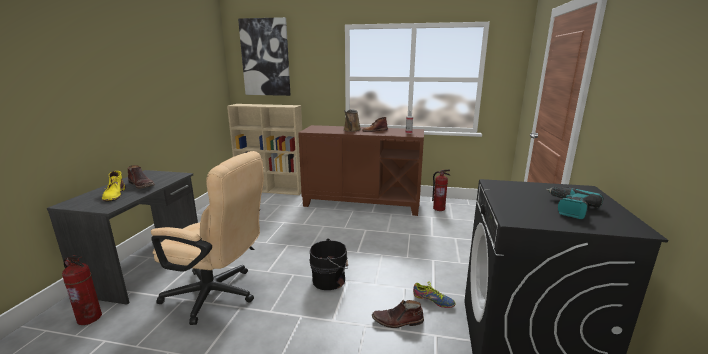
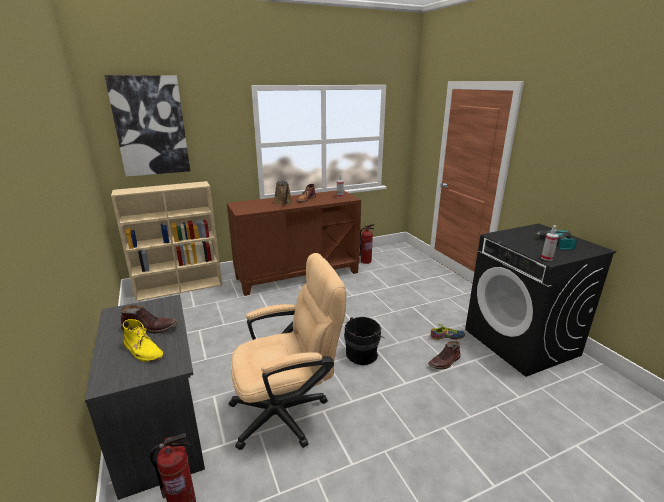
camera: 35 degrees left, 5 degrees up
none -> spray bottle [541,225,559,261]

